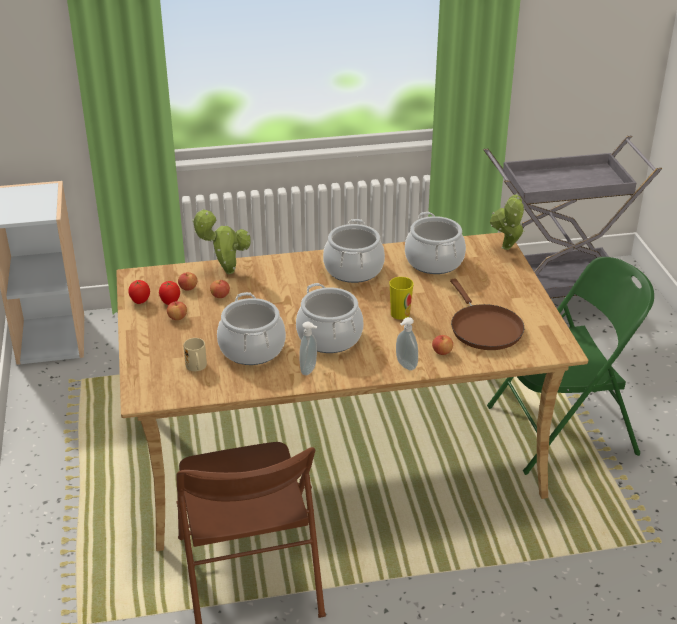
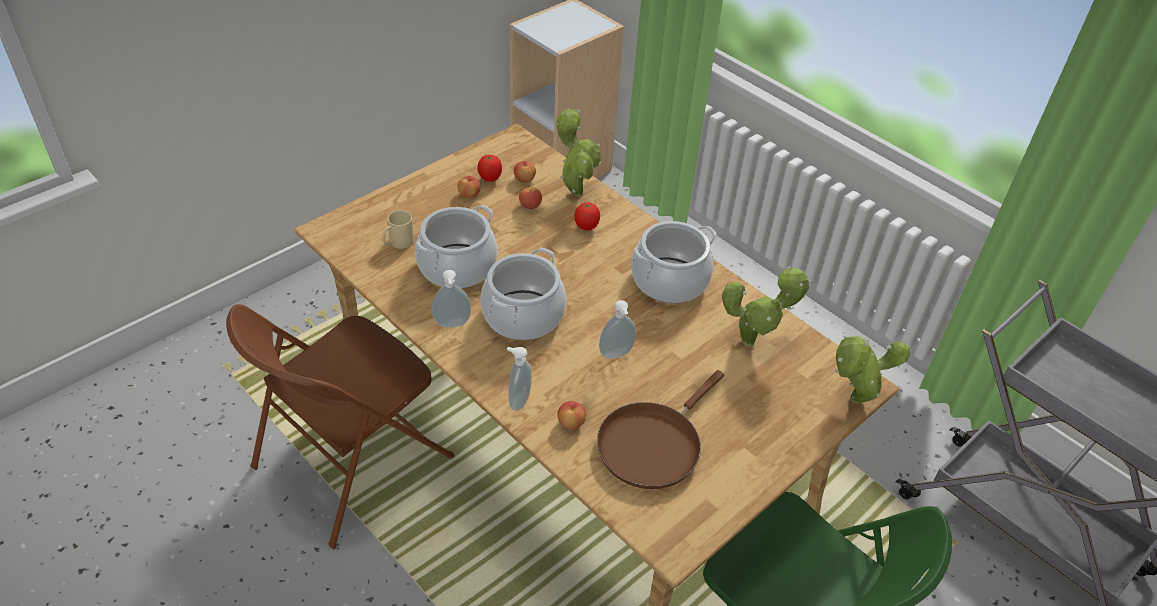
camera: 55 degrees right, 10 degrees up
tomato [128,280,150,304] -> tomato moved to [574,202,600,230]
cup [389,277,414,320] -> soap dispenser [599,300,636,359]
cooking pot [405,212,466,274] -> potted plant [722,266,811,347]

